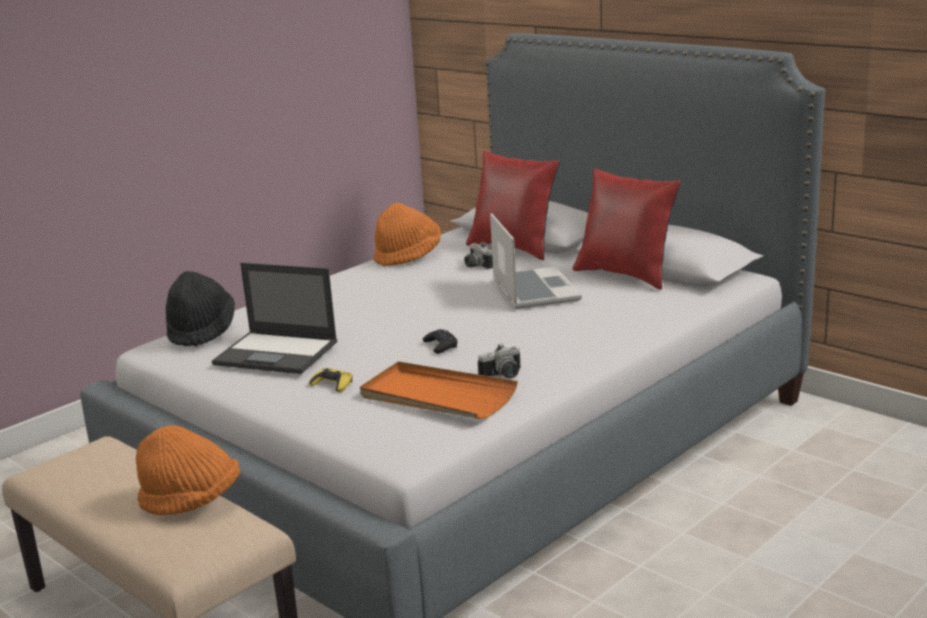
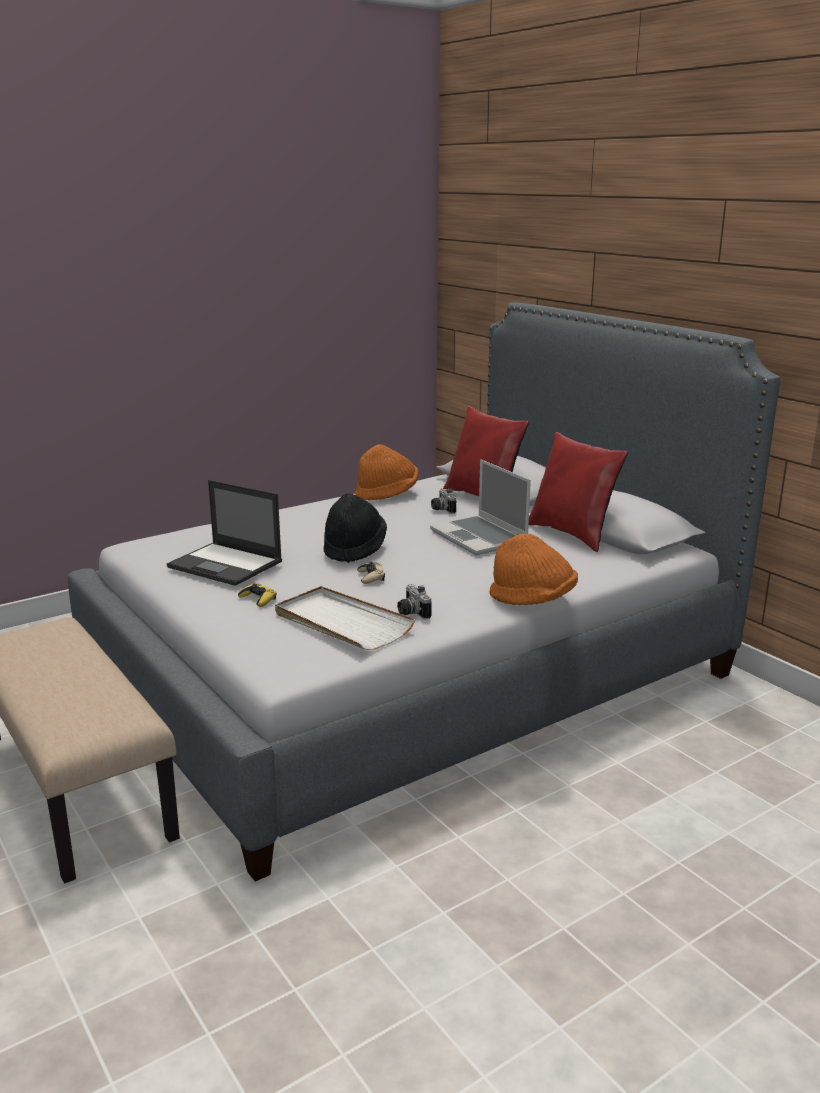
camera: 10 degrees right, 0 degrees up
orange hat [136,425,240,516] -> orange hat moved to [489,534,578,605]
black hat [166,271,235,347] -> black hat moved to [324,493,387,563]
orange tray [360,361,518,419] -> white tray [275,586,415,650]
black game controller [423,329,457,354] -> beige game controller [357,562,385,584]
camera [478,344,521,378] -> camera turned 75 degrees clockwise [397,584,432,619]
laptop [490,213,582,309] -> laptop turned 150 degrees clockwise [430,459,531,555]

